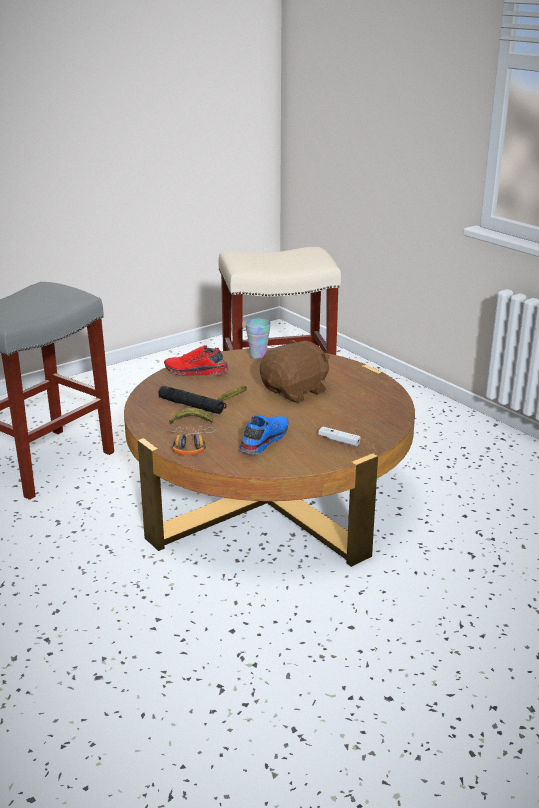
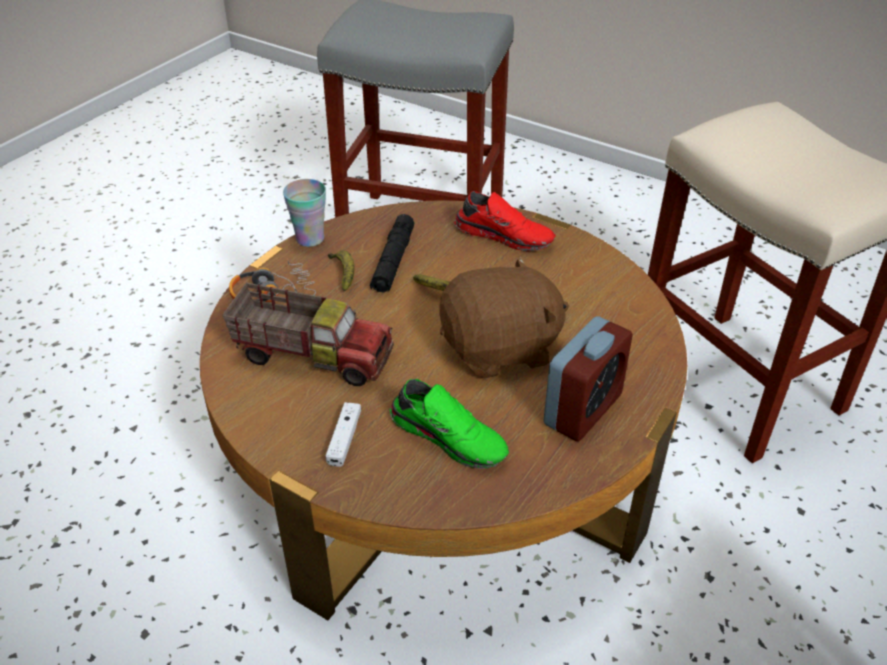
camera: 70 degrees right, 15 degrees up
red shoe [164,345,229,376] -> red shoe turned 120 degrees clockwise [454,191,556,251]
blue shoe [239,415,289,454] -> toy truck [222,283,394,386]
cup [245,319,271,359] -> cup moved to [283,179,326,247]
brown plush toy [260,339,331,403] -> brown plush toy turned 45 degrees counterclockwise [439,255,569,379]
none -> green shoe [390,379,509,468]
none -> alarm clock [543,316,633,441]

